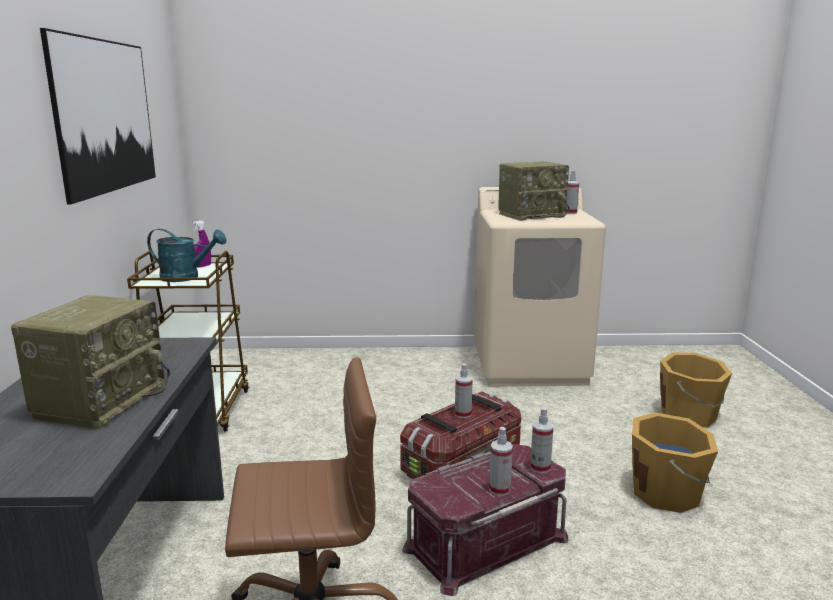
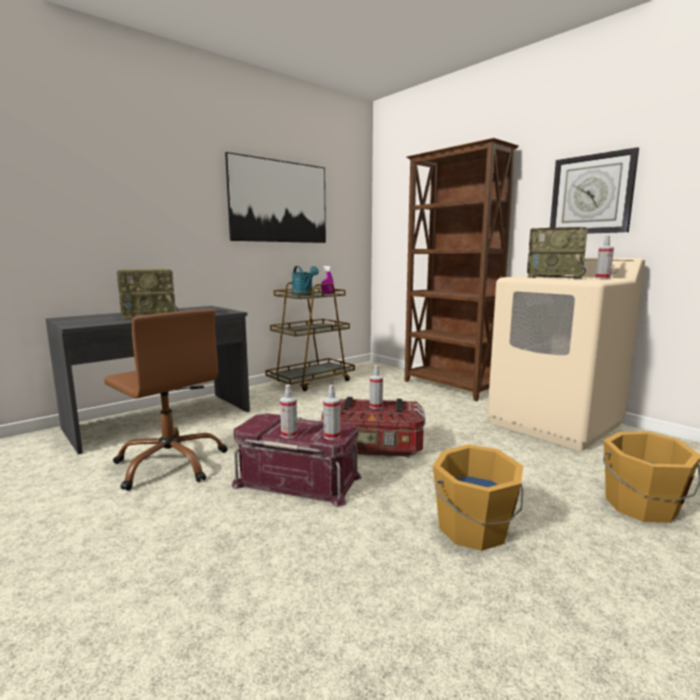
camera: 50 degrees right, 5 degrees down
none -> brown bookcase [405,138,519,401]
none -> wall clock [550,147,639,234]

